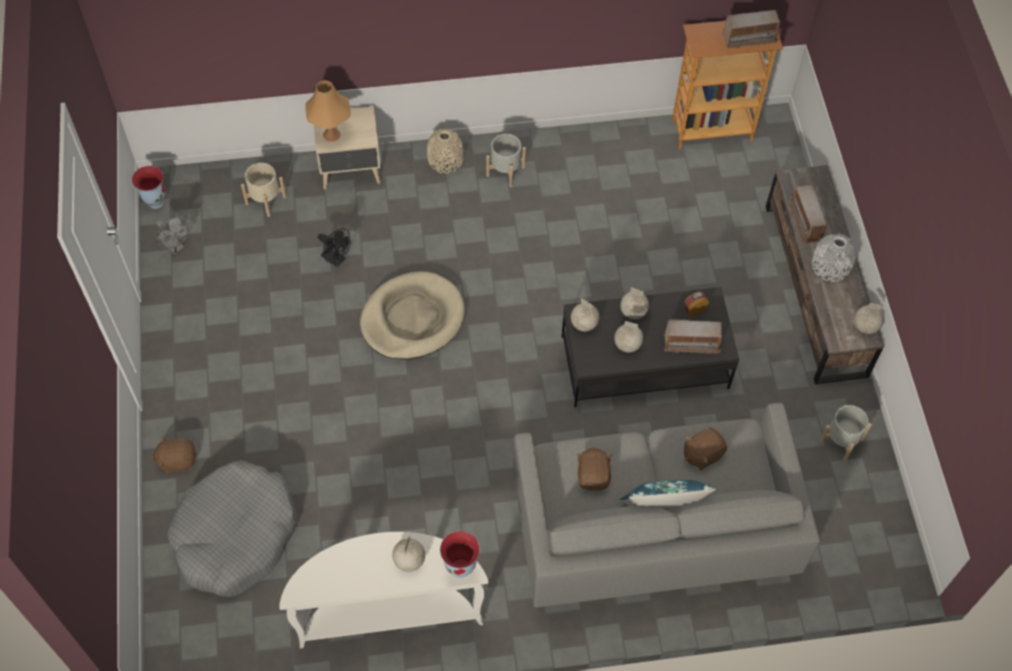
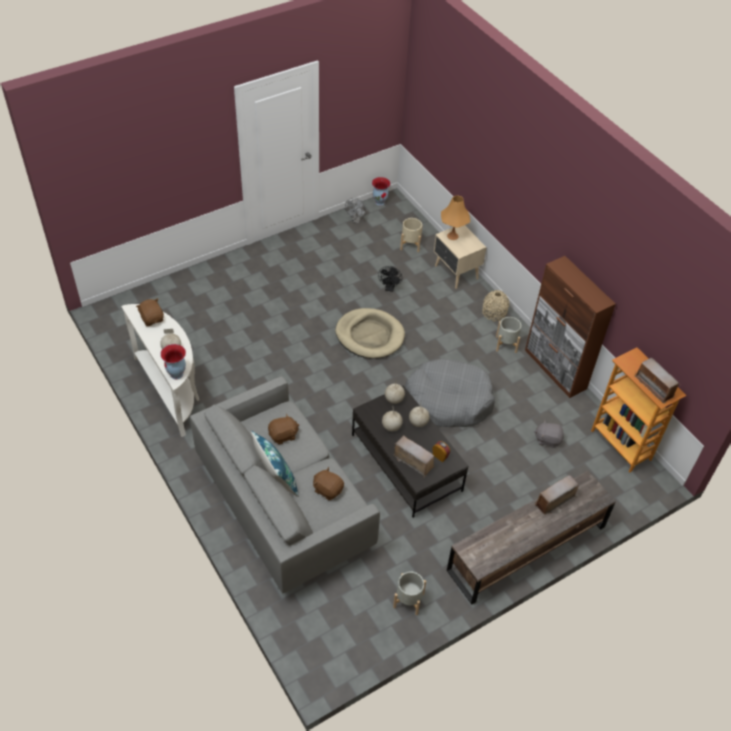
camera: 65 degrees right, 10 degrees down
brown plush toy [152,436,197,473] -> brown plush toy moved to [136,298,164,326]
grey dog bed [167,460,298,597] -> grey dog bed moved to [405,358,495,427]
radio [663,319,724,354] -> radio turned 150 degrees clockwise [393,436,435,478]
grey vase [812,233,856,282] -> none
globe [854,303,884,334] -> none
none -> brown cabinet [525,256,616,398]
none -> grey plush toy [534,420,564,448]

